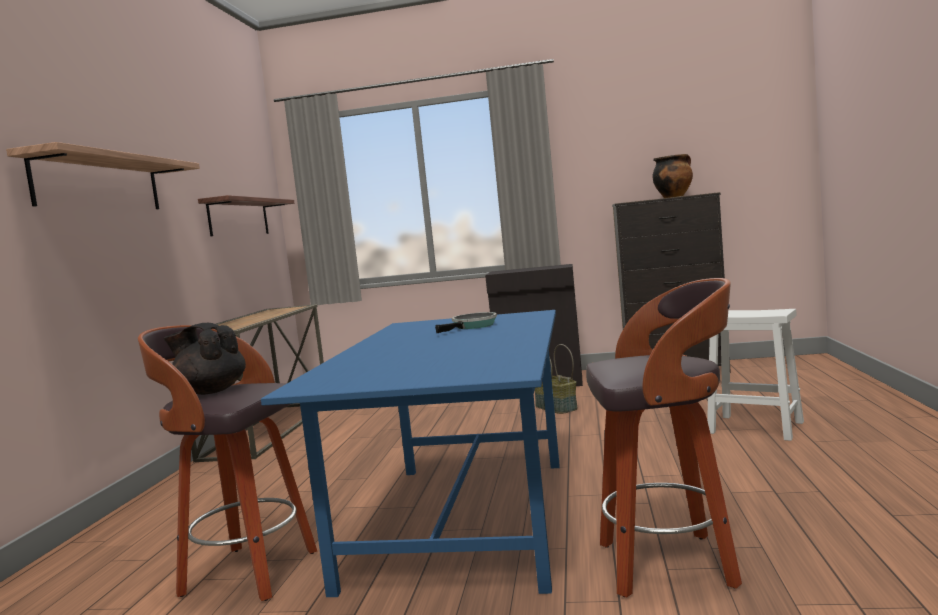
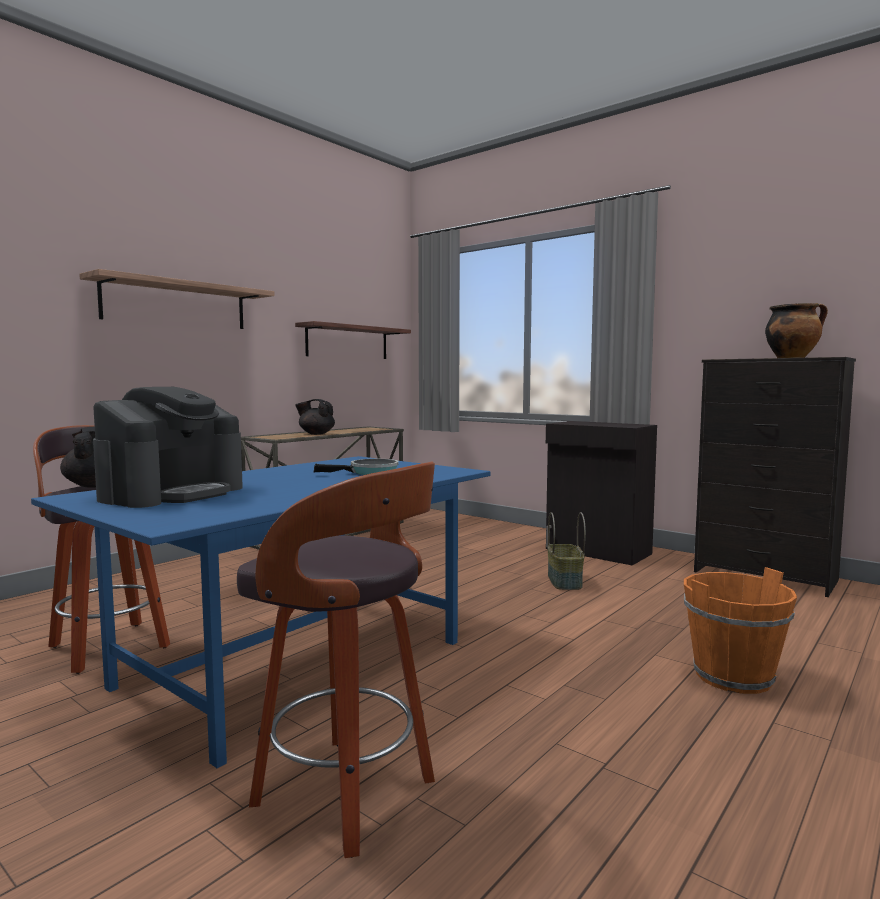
camera: 30 degrees right, 0 degrees up
white stool [707,309,804,441] -> orange bucket [684,567,797,694]
none -> coffee machine [93,387,243,508]
none -> black teapot [295,399,335,435]

